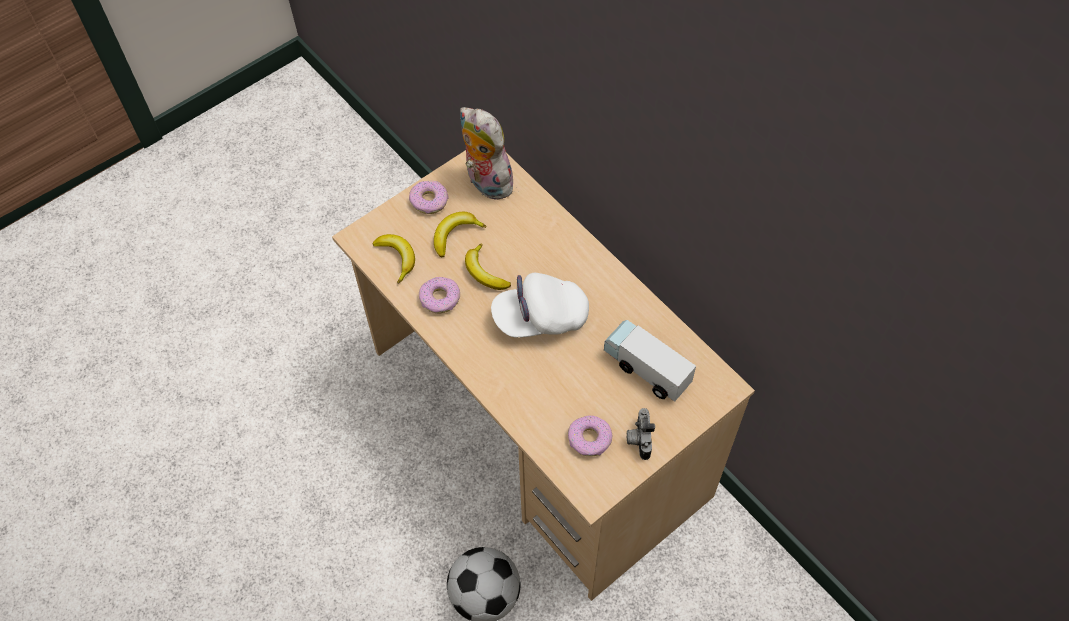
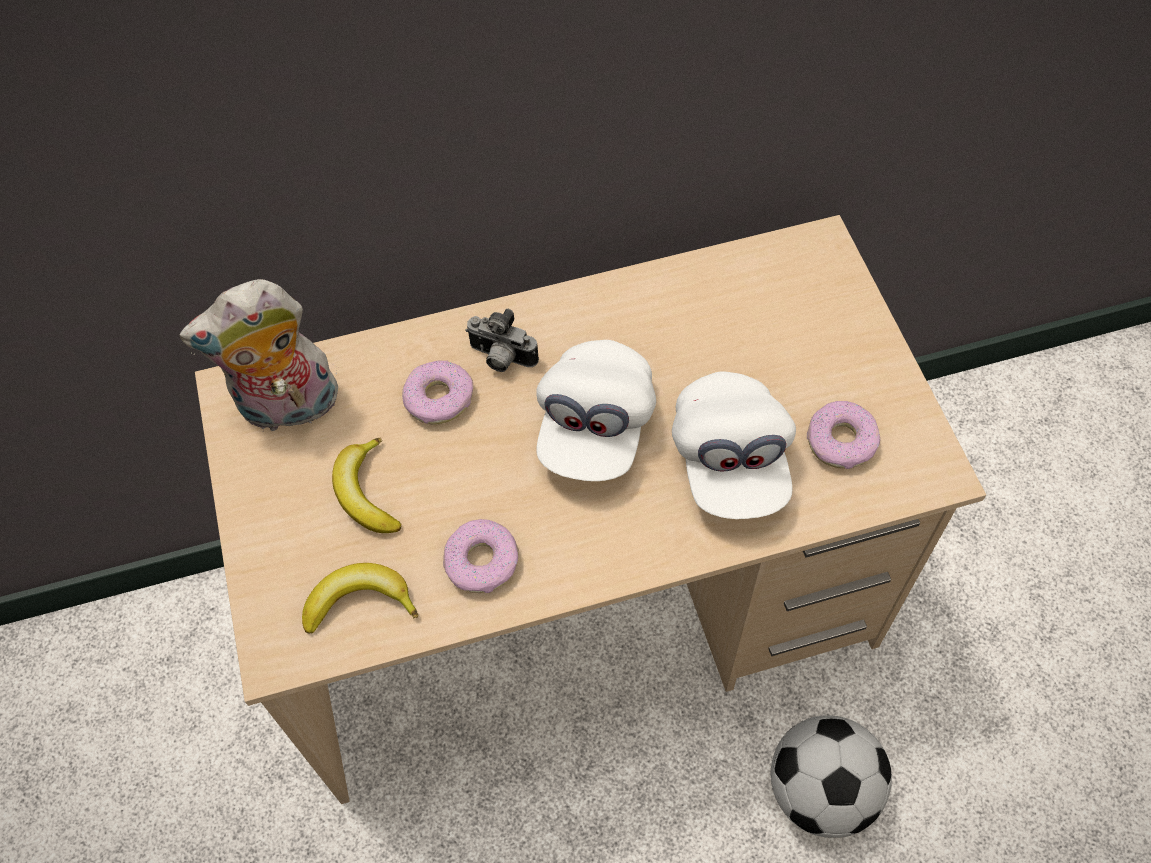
camera: 65 degrees left, 0 degrees up
donut [409,181,449,214] -> donut moved to [402,361,473,424]
banana [465,244,511,290] -> none
toy truck [604,320,696,402] -> none
camera [626,408,655,460] -> camera moved to [465,309,539,372]
none -> white cap [672,371,796,519]

